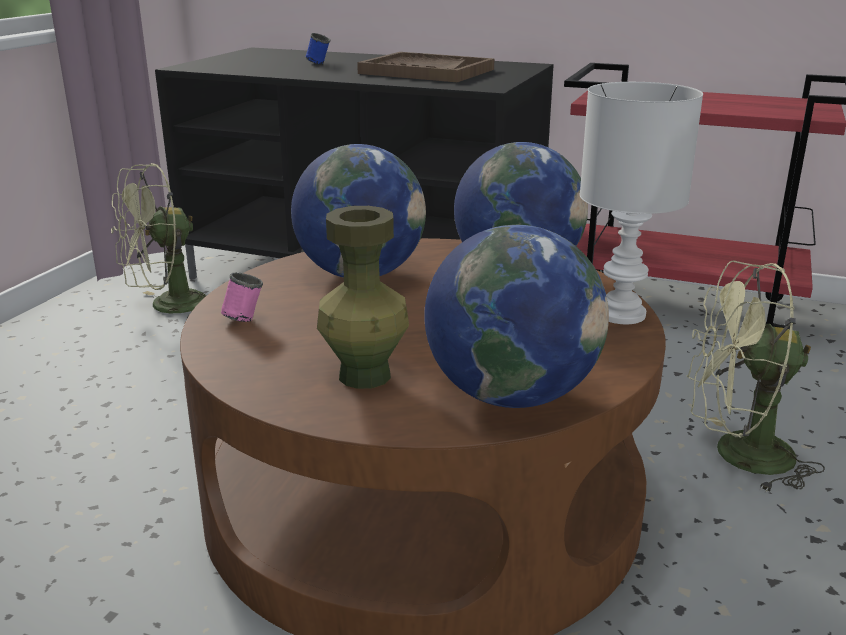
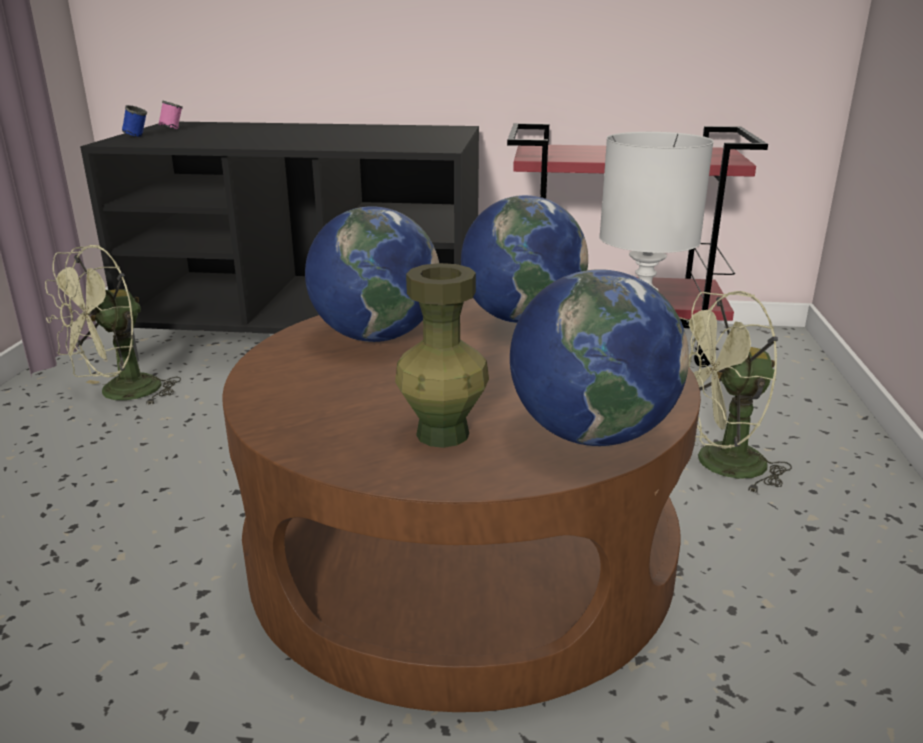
camera: 15 degrees left, 0 degrees up
pink mug [221,273,263,322] -> pink mug moved to [159,101,183,130]
blue mug [306,33,330,64] -> blue mug moved to [122,105,147,137]
brown tray [357,52,494,82] -> none

